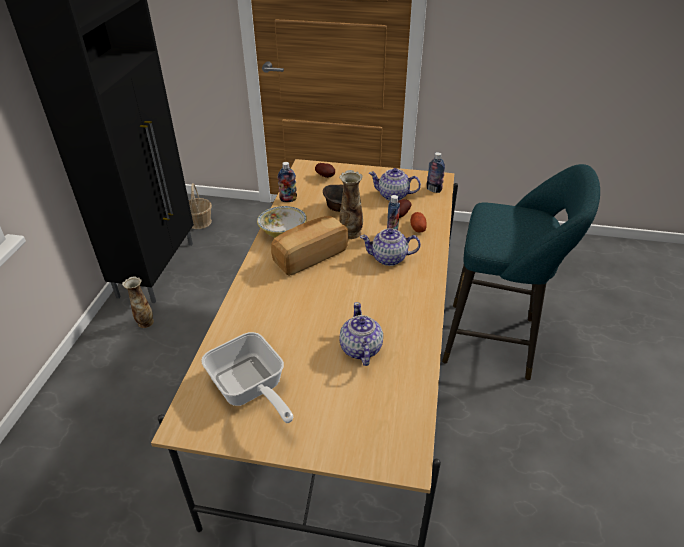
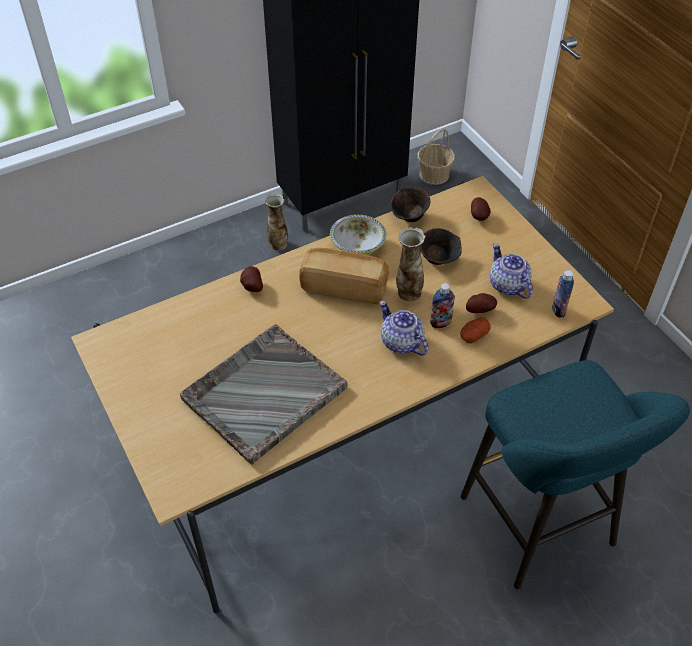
camera: 50 degrees right, 10 degrees up
frying pan [201,332,293,423] -> none
bottle [278,162,297,202] -> brown bowl [390,187,430,222]
teapot [339,302,383,366] -> grey tray [180,324,347,465]
none -> potato [240,266,263,292]

